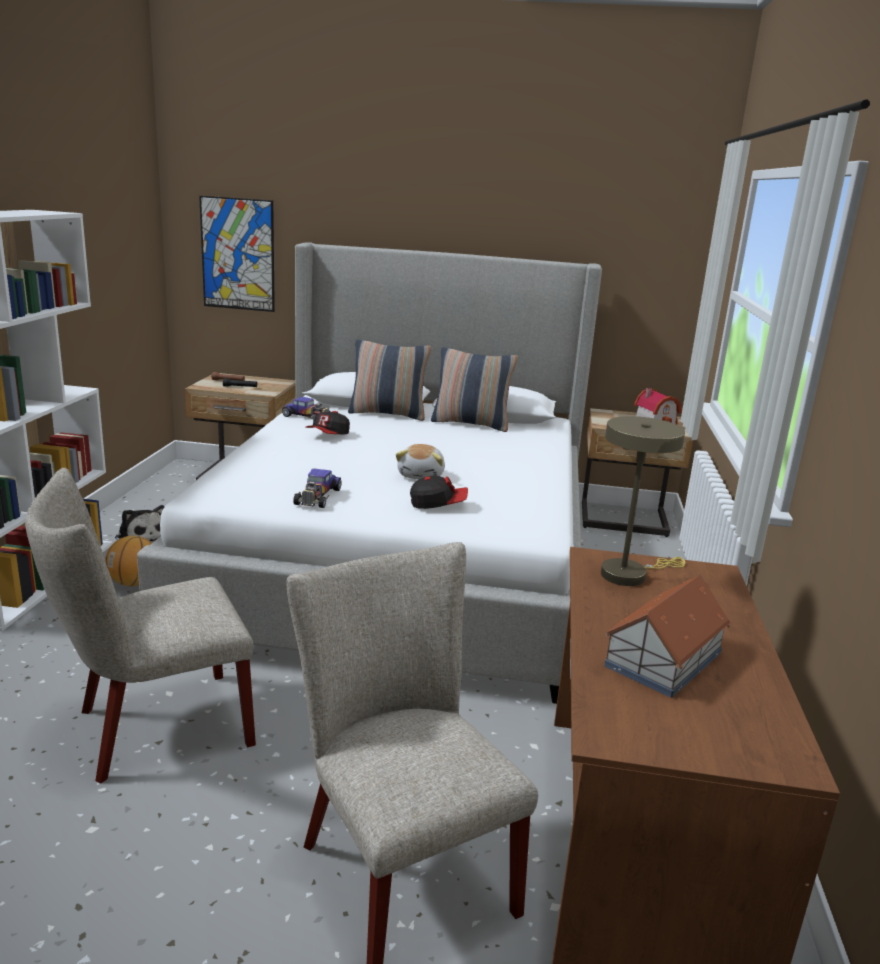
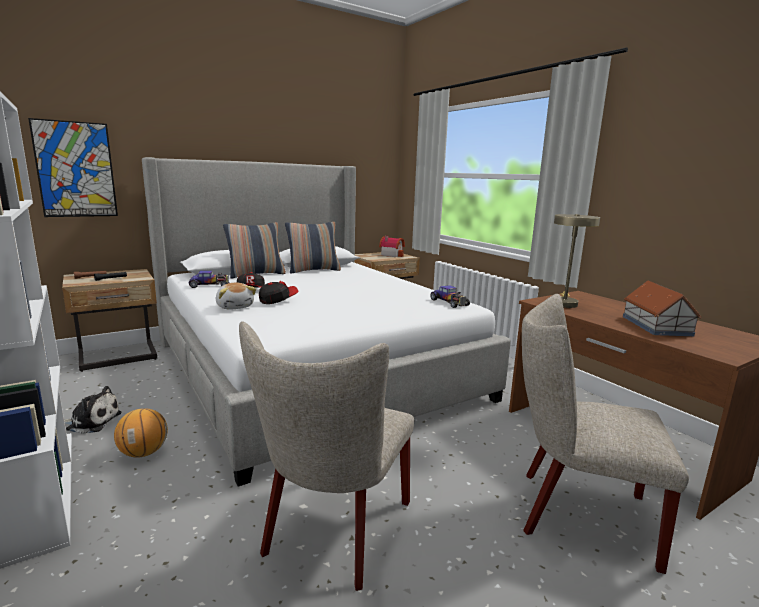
camera: 40 degrees left, 5 degrees down
toy car [293,469,341,508] -> toy car moved to [430,285,470,308]
plush toy [396,444,445,479] -> plush toy moved to [216,283,256,310]
cap [410,475,468,509] -> cap moved to [259,281,299,304]

